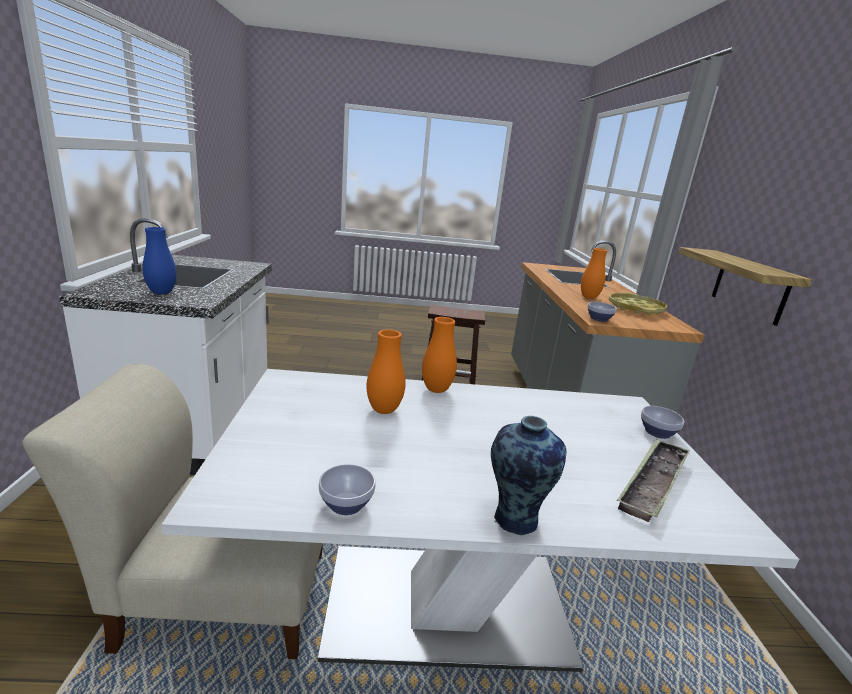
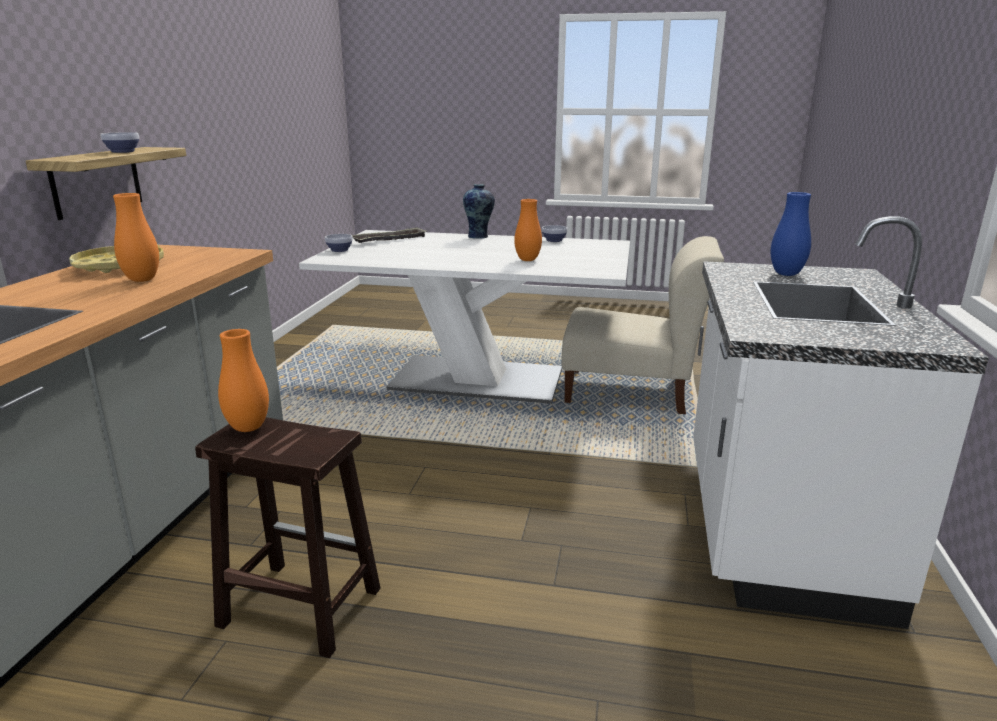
camera: 165 degrees left, 0 degrees up
orange vase [422,317,457,393] -> orange vase moved to [218,329,269,432]
bowl [587,302,617,322] -> bowl moved to [100,132,139,153]

